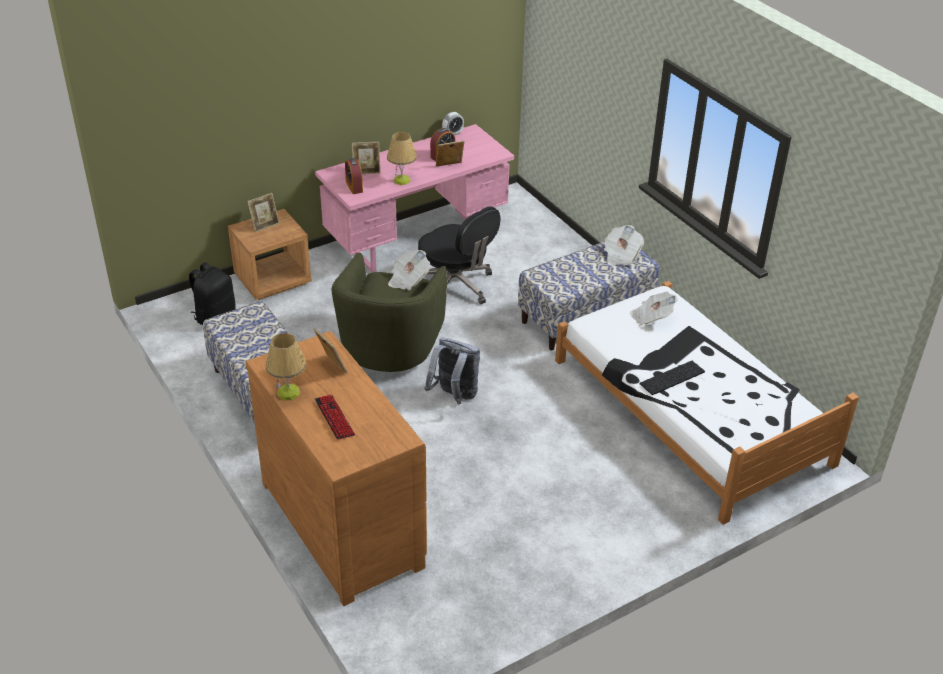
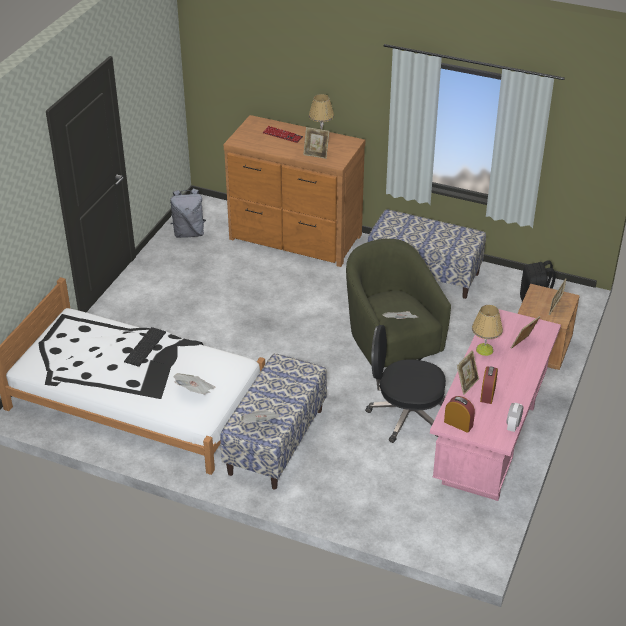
camera: 145 degrees right, 0 degrees up
alarm clock [345,158,363,194] -> alarm clock moved to [444,396,475,433]
grey backpack [425,338,480,404] -> grey backpack moved to [170,188,206,238]

